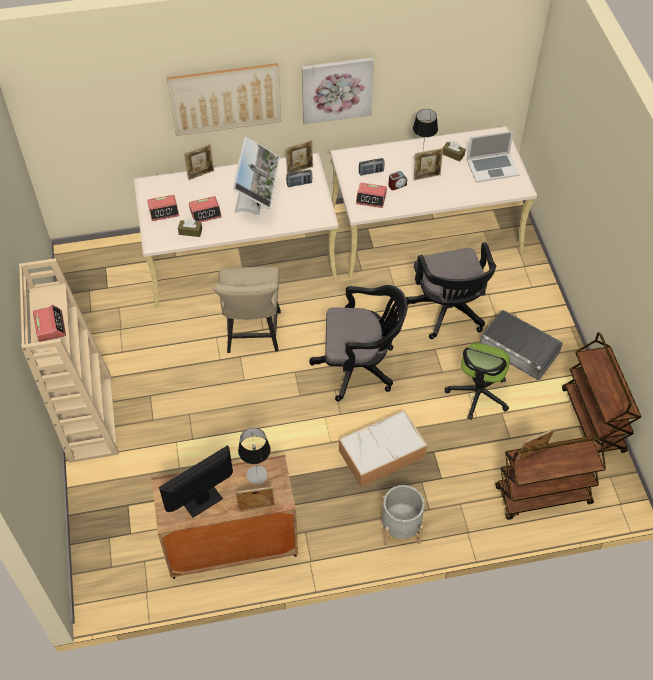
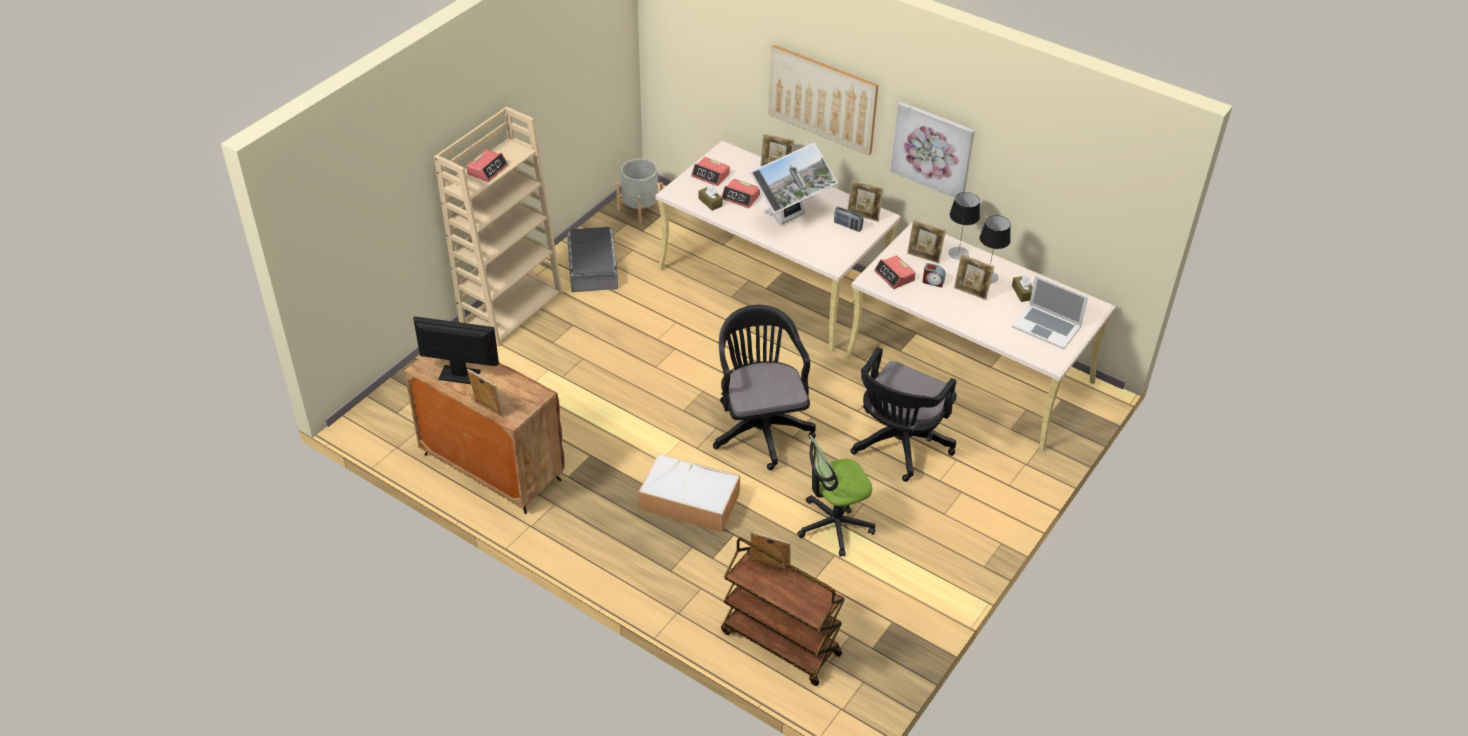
camera: 45 degrees right, 10 degrees down
beige chair [213,267,281,353] -> none
table lamp [238,428,271,484] -> table lamp moved to [949,192,980,260]
black office chair [309,285,408,402] -> black office chair turned 150 degrees counterclockwise [713,305,816,470]
radio [359,158,385,176] -> picture frame [907,220,946,264]
grey planter [381,485,425,546] -> grey planter moved to [616,159,663,224]
grey storage box [480,310,563,380] -> grey storage box moved to [567,227,618,292]
brown cart [562,332,641,453] -> none

